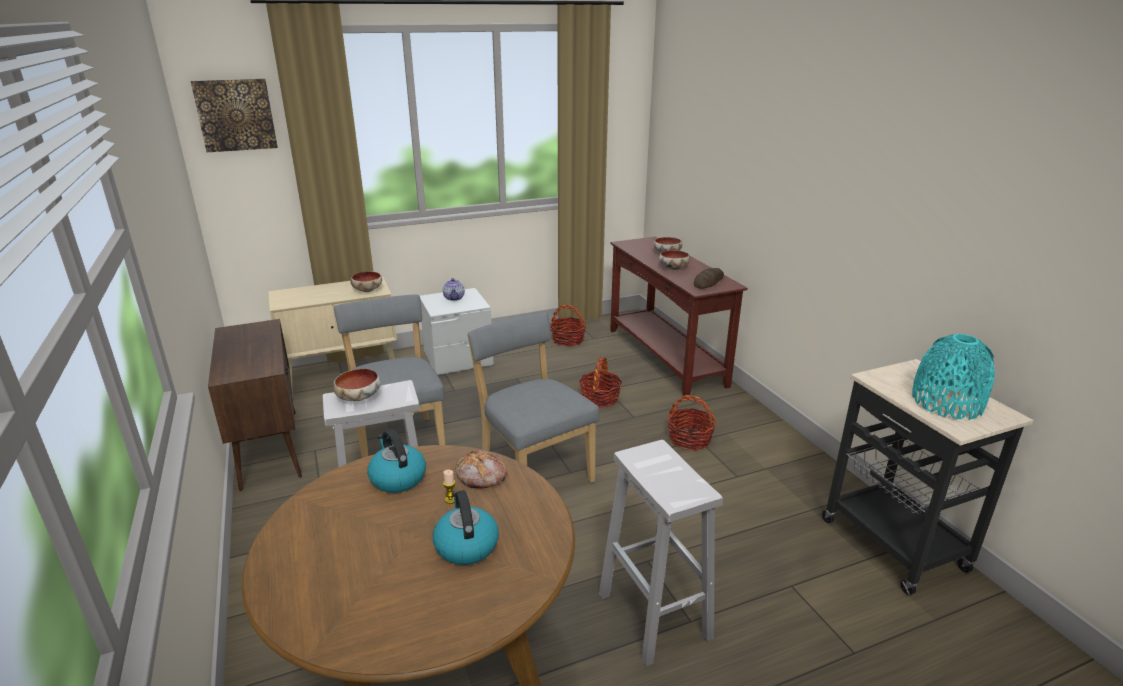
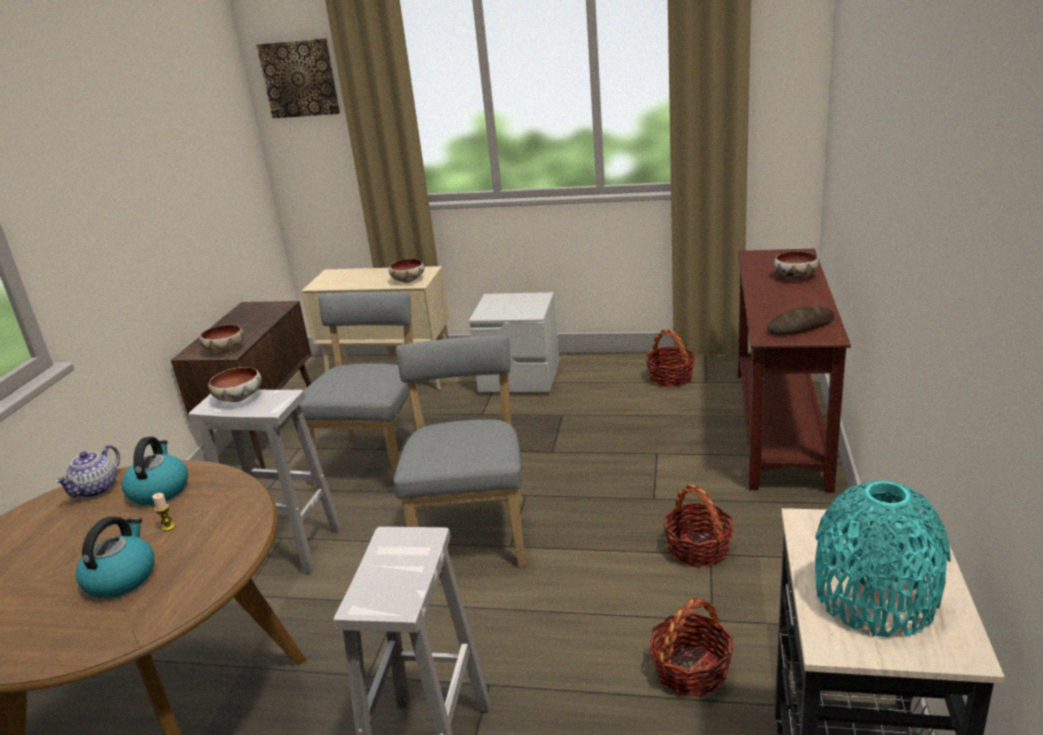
camera: 35 degrees right, 0 degrees up
teapot [443,278,465,301] -> teapot moved to [55,445,120,498]
bread [456,450,507,489] -> none
basket [579,357,623,408] -> basket moved to [649,598,734,697]
bowl [659,250,690,270] -> bowl moved to [199,325,243,353]

